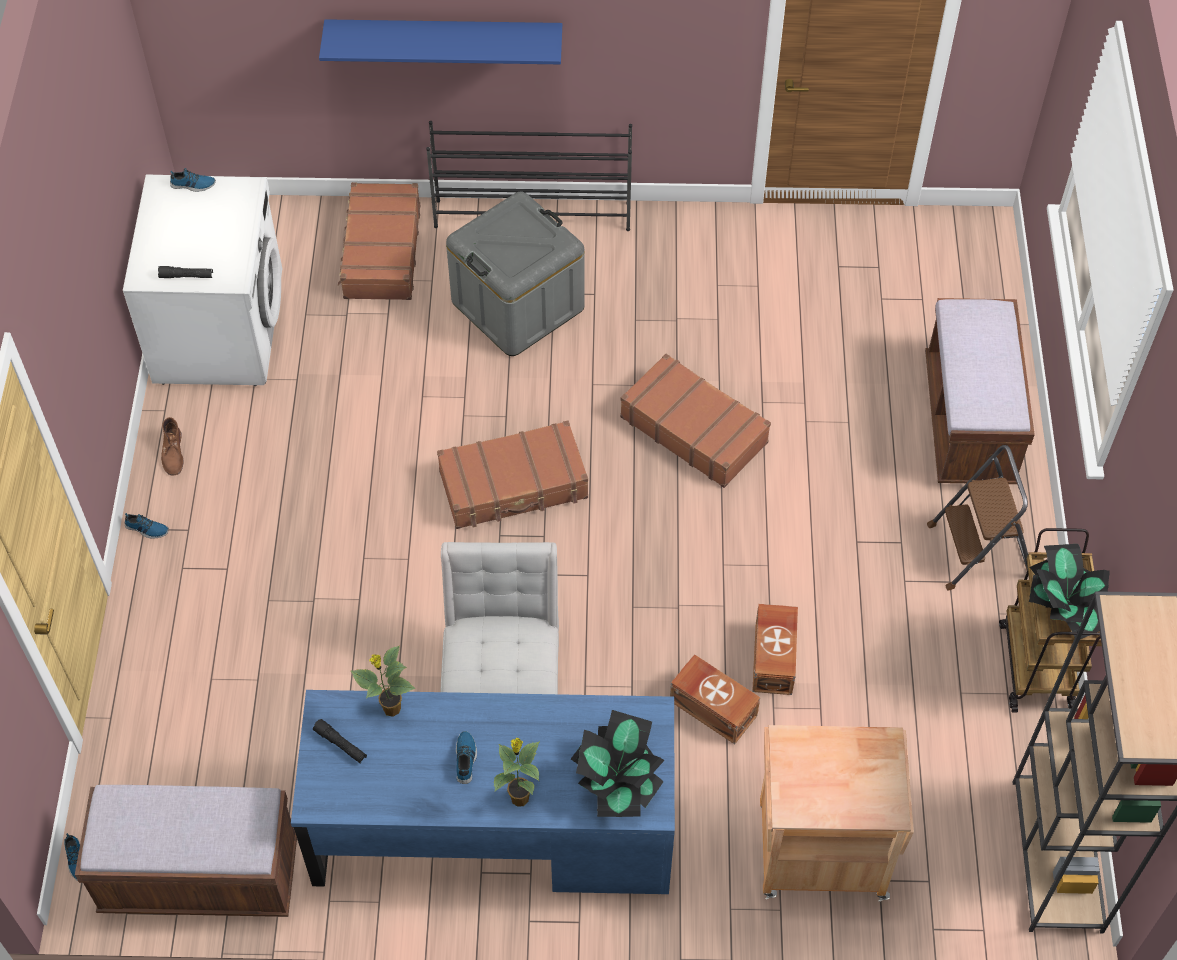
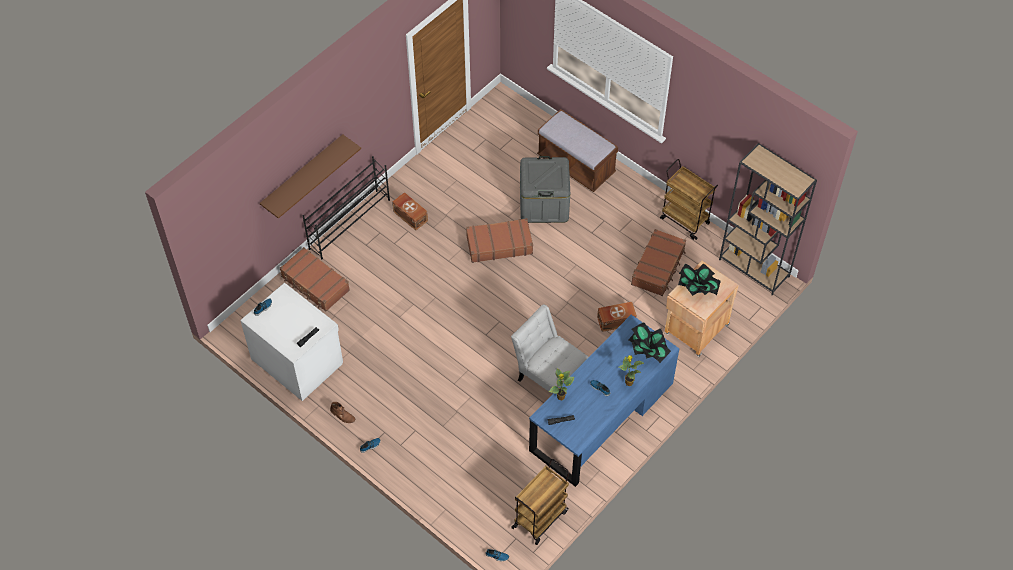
camera: 50 degrees left, 0 degrees up
brown bench [75,785,297,917] -> brown cart [511,459,569,545]
blue shelf [319,19,562,64] -> brown shelf [260,134,361,219]
brown suitcase [437,421,588,529] -> brown suitcase moved to [631,229,686,296]
grey storage box [446,192,585,356] -> grey storage box moved to [520,156,570,223]
brown storage box [752,604,798,695] -> brown storage box moved to [392,192,428,230]
brown step ladder [927,445,1028,591] -> none
potted plant [1029,544,1110,639] -> potted plant moved to [678,264,721,296]

